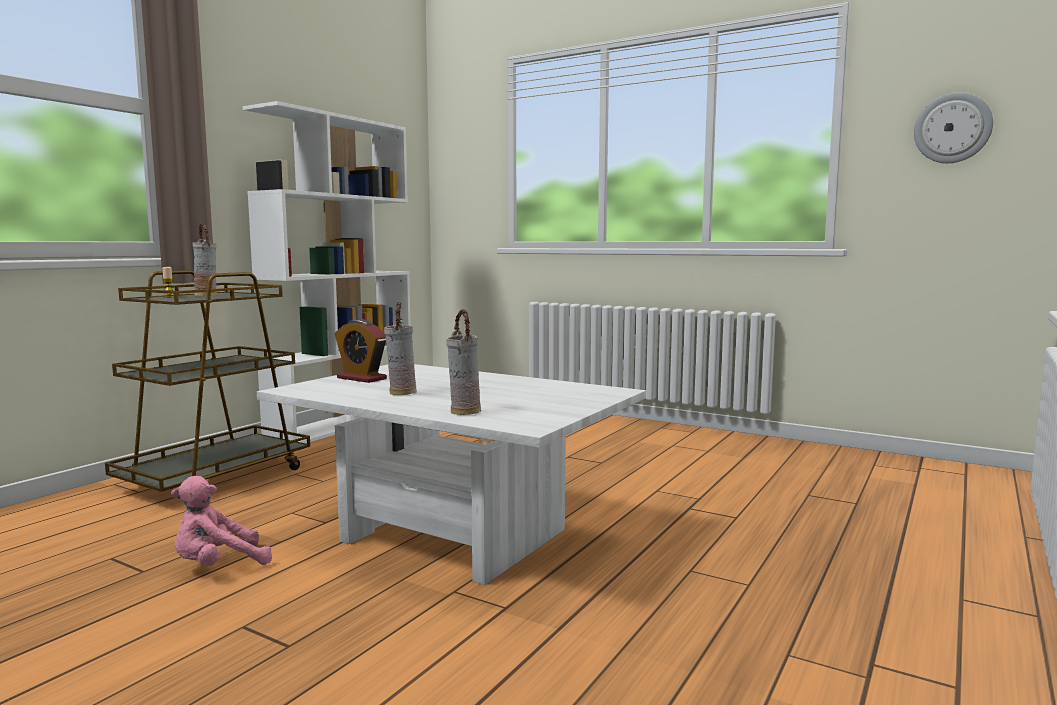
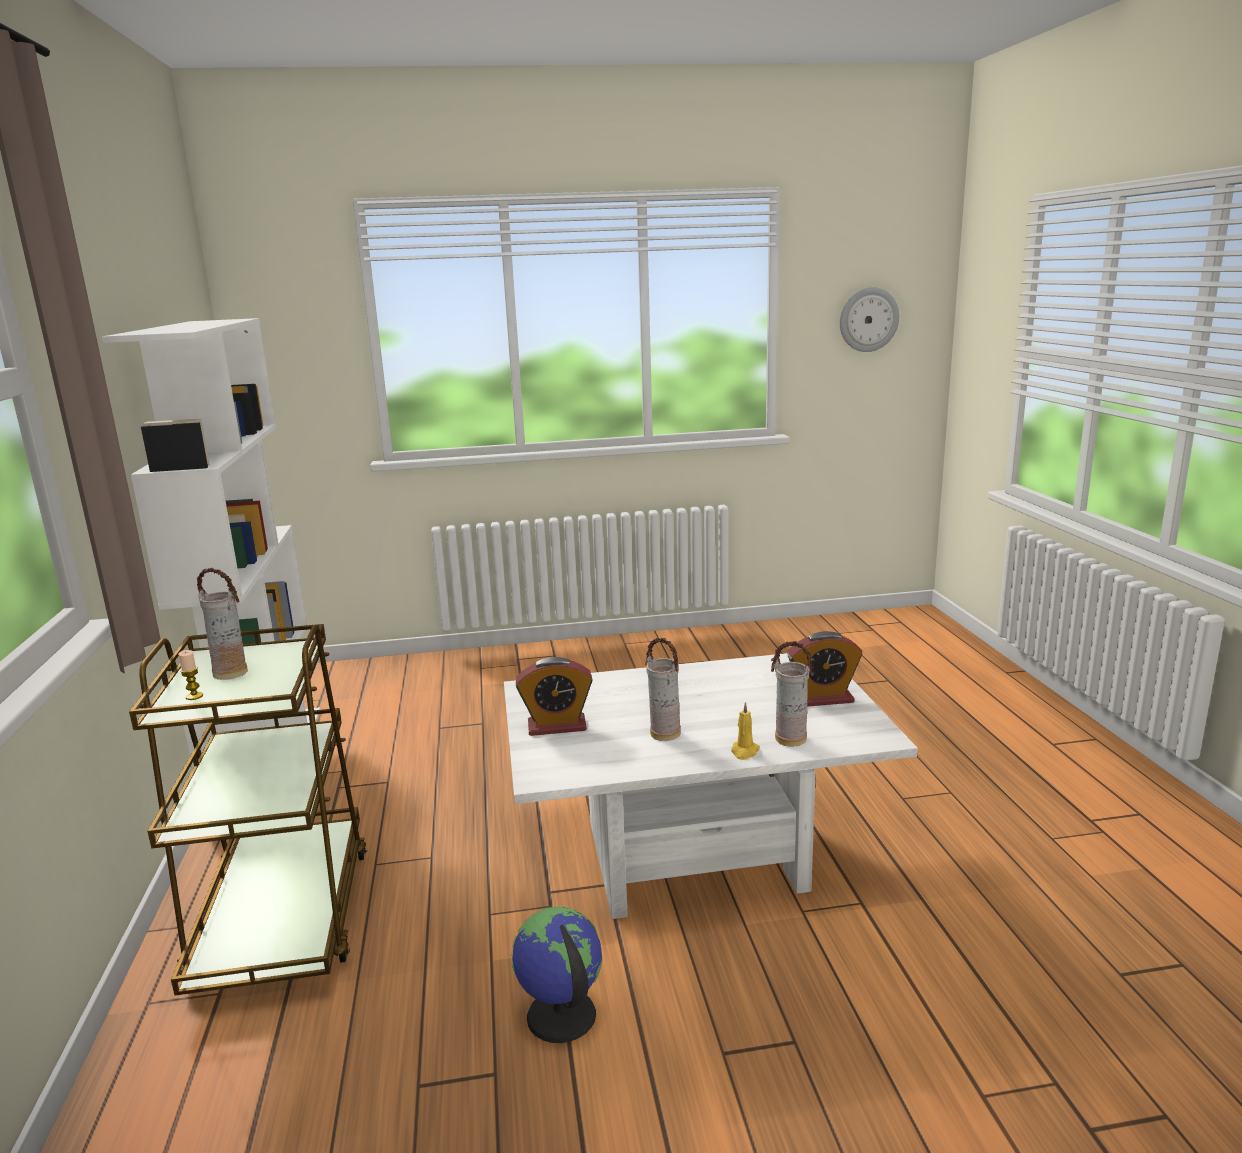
camera: 40 degrees left, 10 degrees up
pink plush toy [171,476,272,566] -> globe [511,906,603,1043]
none -> yellow candle [731,702,760,760]
none -> alarm clock [787,631,862,707]

